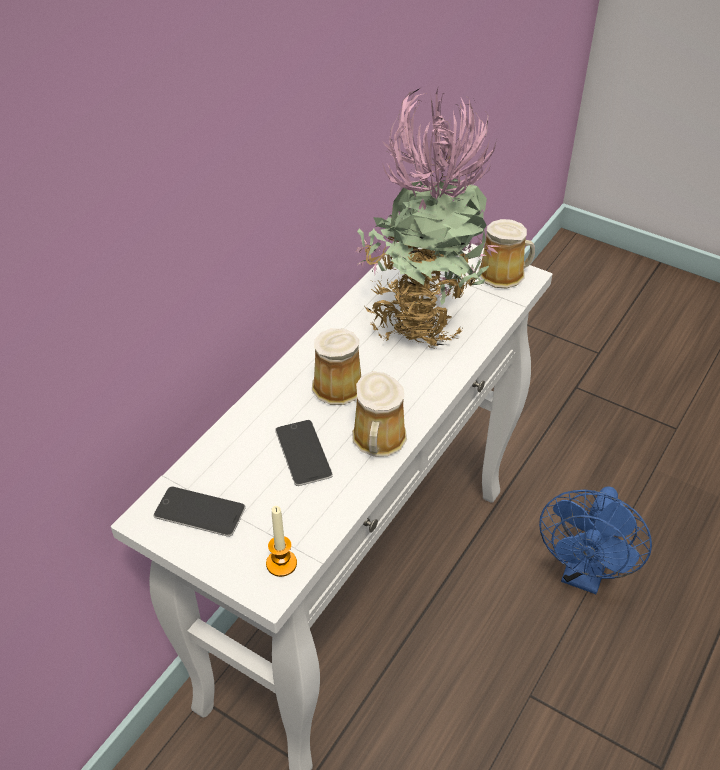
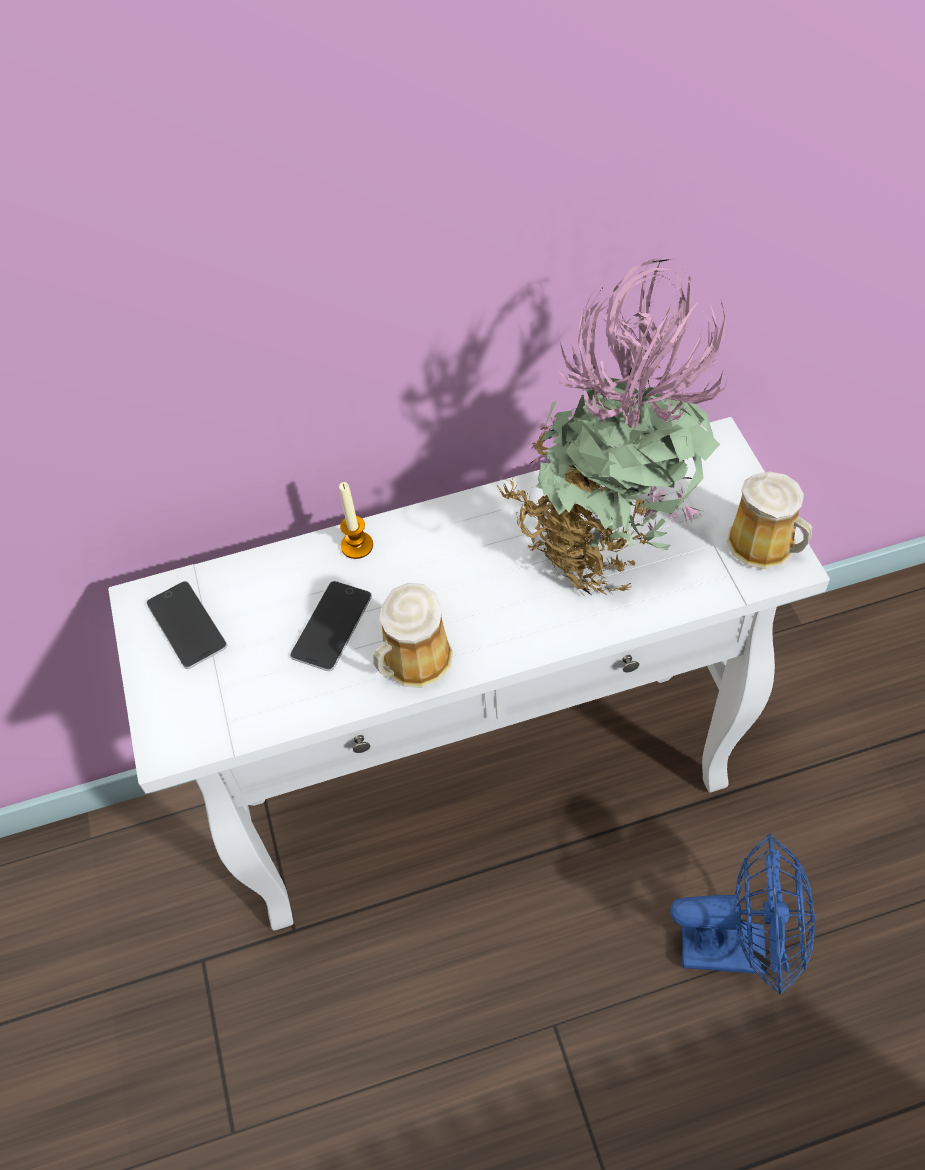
camera: 45 degrees right, 10 degrees up
candle [266,506,297,577] -> candle moved to [339,482,373,559]
mug [312,328,361,405] -> none
blue fan [539,487,652,594] -> blue fan turned 150 degrees counterclockwise [670,833,815,995]

